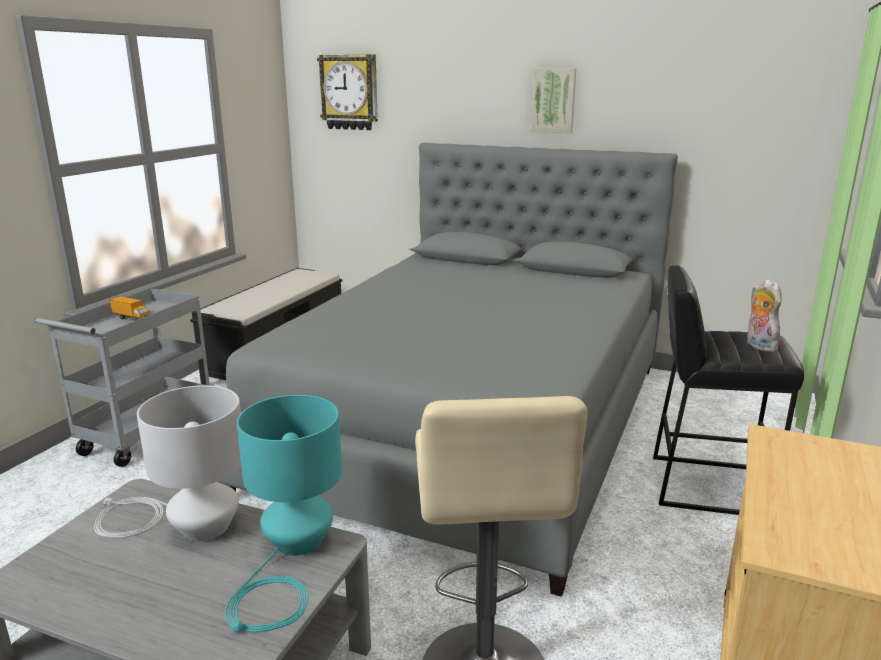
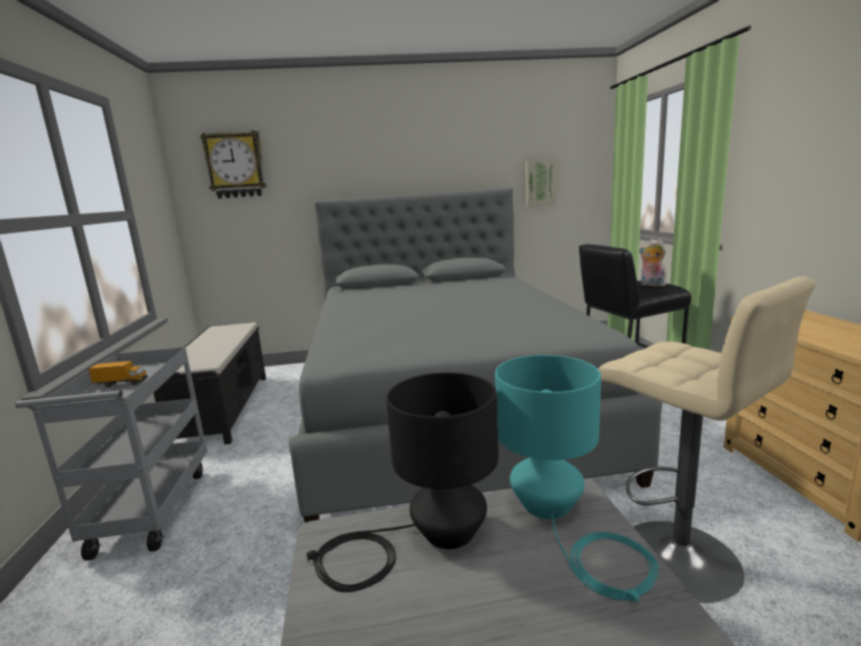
camera: 30 degrees left, 5 degrees down
white table lamp [94,385,241,541] -> black table lamp [306,372,498,592]
picture [531,68,576,133] -> picture moved to [526,160,556,207]

